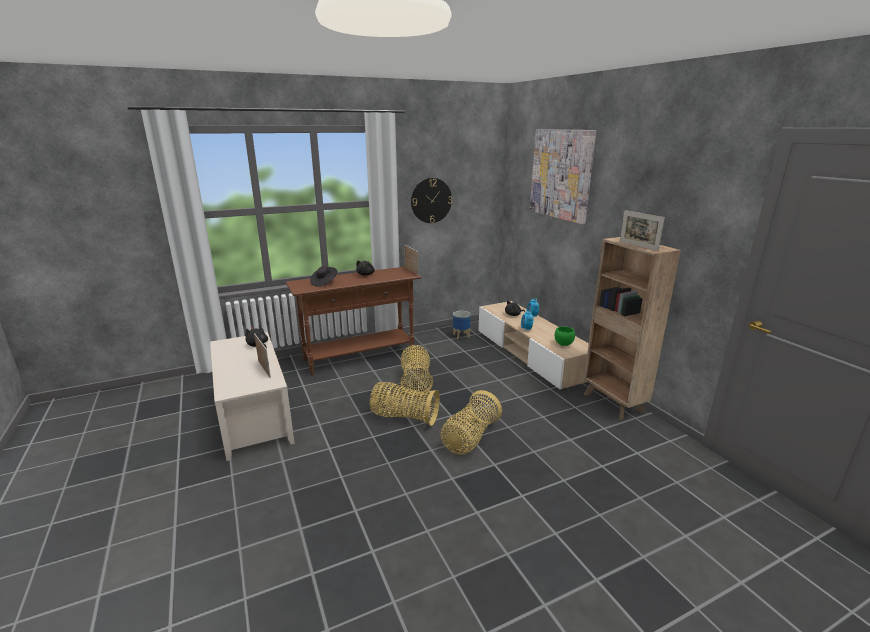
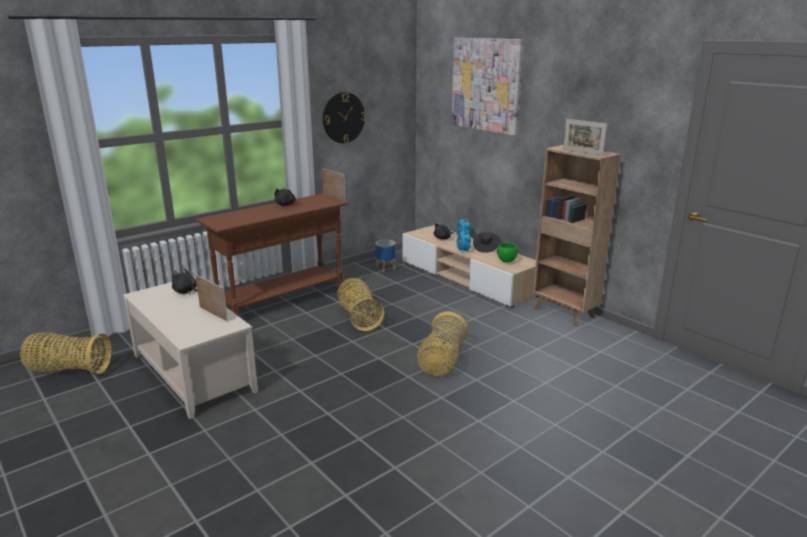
camera: 15 degrees left, 0 degrees up
black hat [310,266,338,287] -> black hat moved to [473,232,501,253]
basket [370,382,440,426] -> basket moved to [20,332,112,374]

